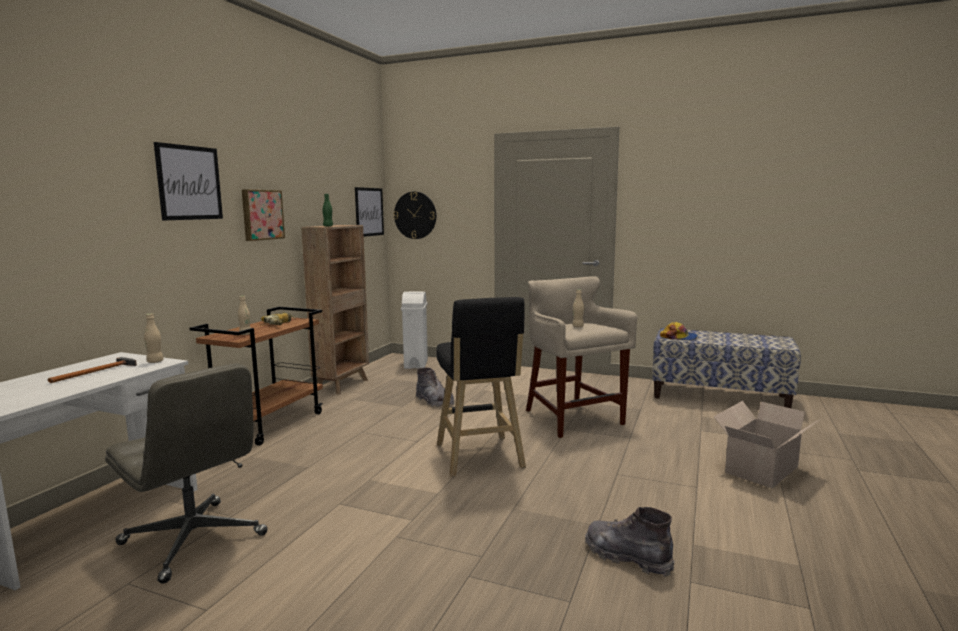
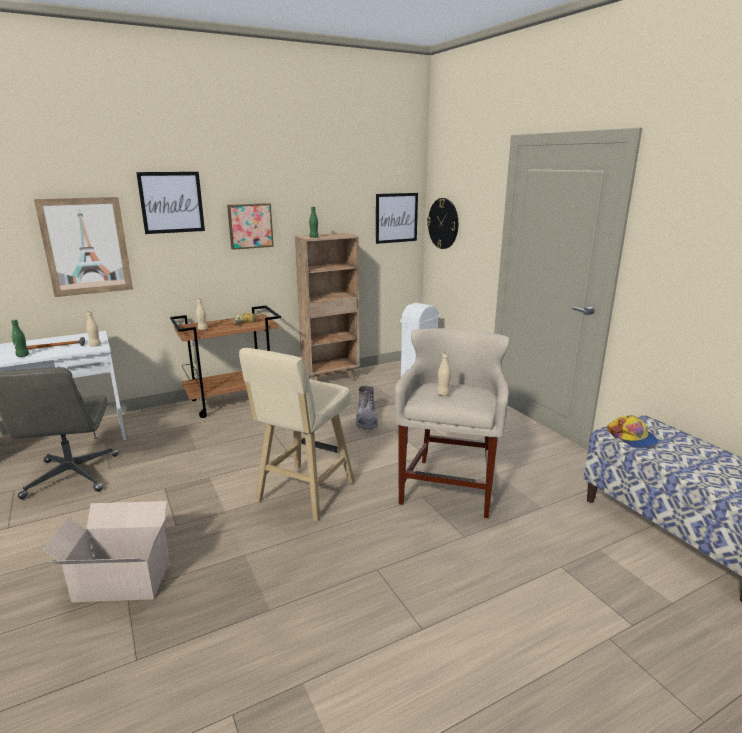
camera: 40 degrees right, 10 degrees up
black stool [436,297,526,477] -> beige stool [239,348,355,521]
grey boot [585,507,675,577] -> none
cardboard box [714,401,820,489] -> cardboard box moved to [43,501,170,602]
none -> green bottle [11,319,29,357]
none -> picture [34,197,133,297]

